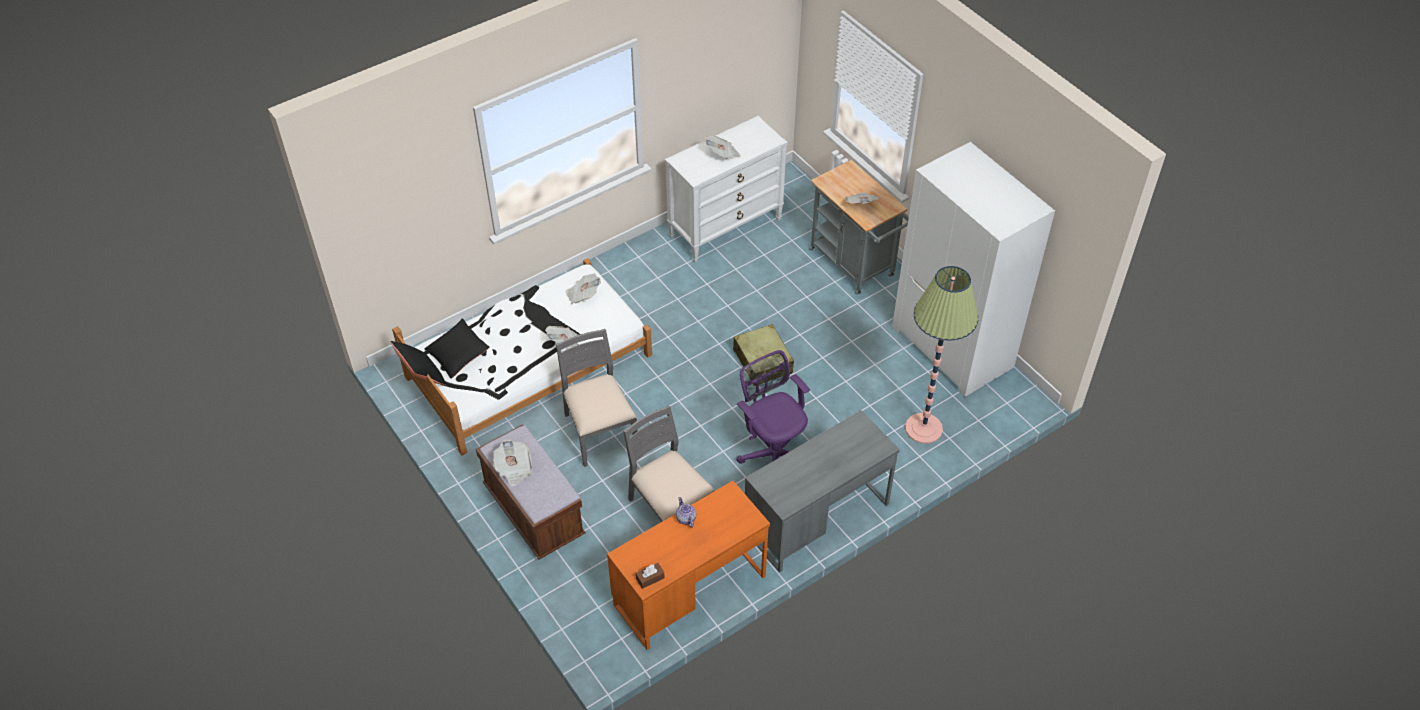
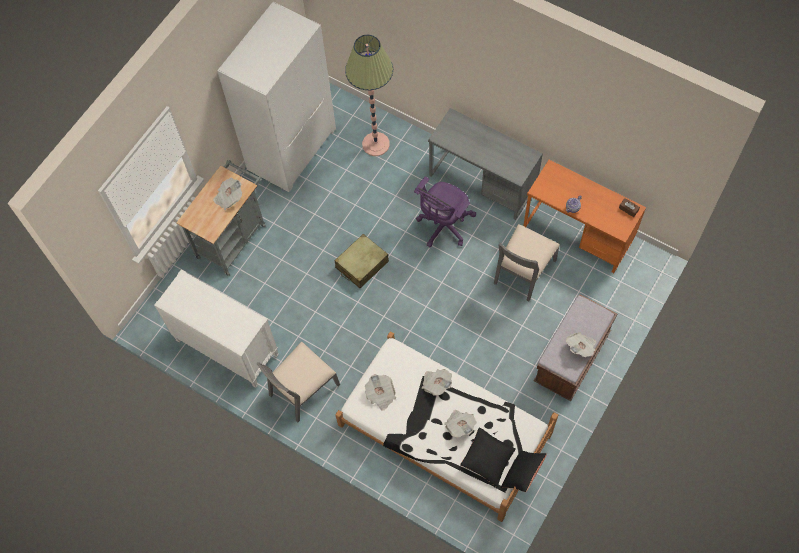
camera: 110 degrees left, 15 degrees up
grey chair [556,329,638,467] -> grey chair moved to [257,342,340,422]
newspaper [704,135,741,159] -> newspaper moved to [444,410,477,437]

